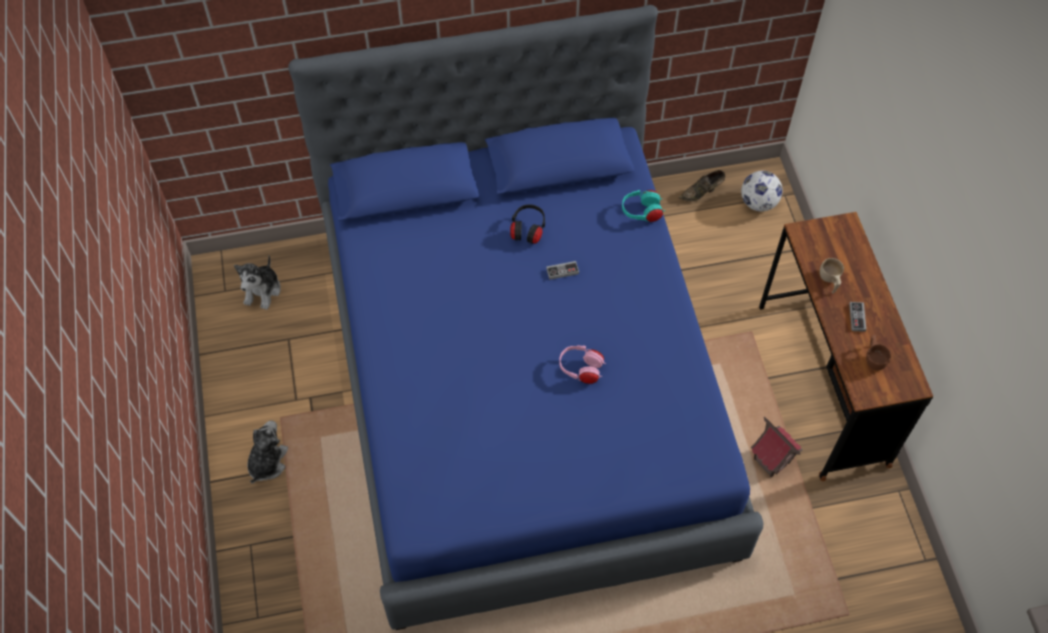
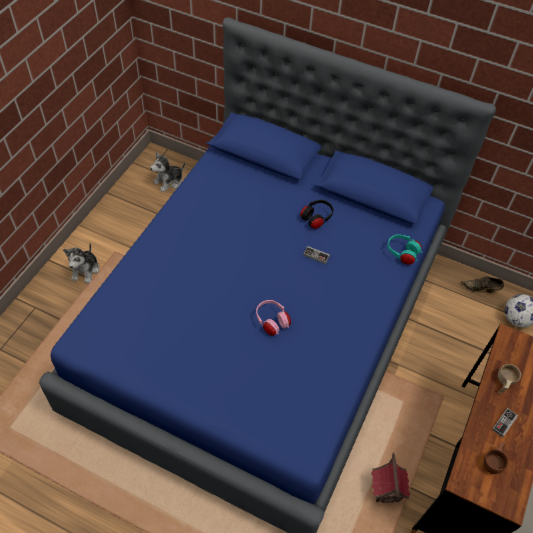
camera: 35 degrees right, 5 degrees down
plush toy [247,420,288,483] -> plush toy turned 135 degrees clockwise [63,243,99,283]

